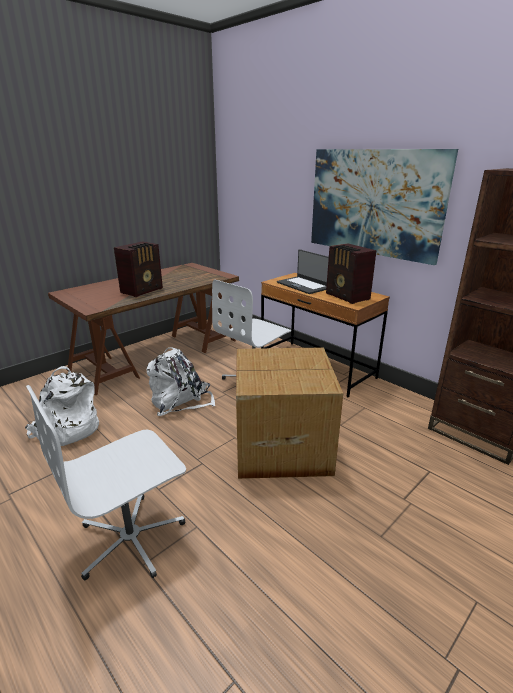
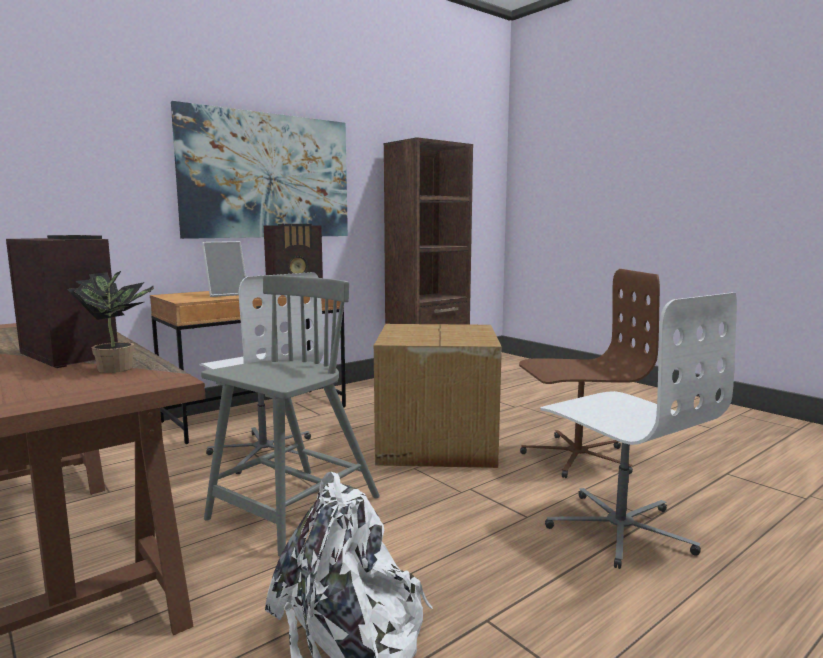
camera: 85 degrees left, 15 degrees down
white backpack [147,347,215,416] -> grey chair [201,275,380,556]
laptop [277,249,329,294] -> picture frame [202,241,246,297]
none -> potted plant [67,271,154,373]
none -> brown office chair [519,269,660,478]

